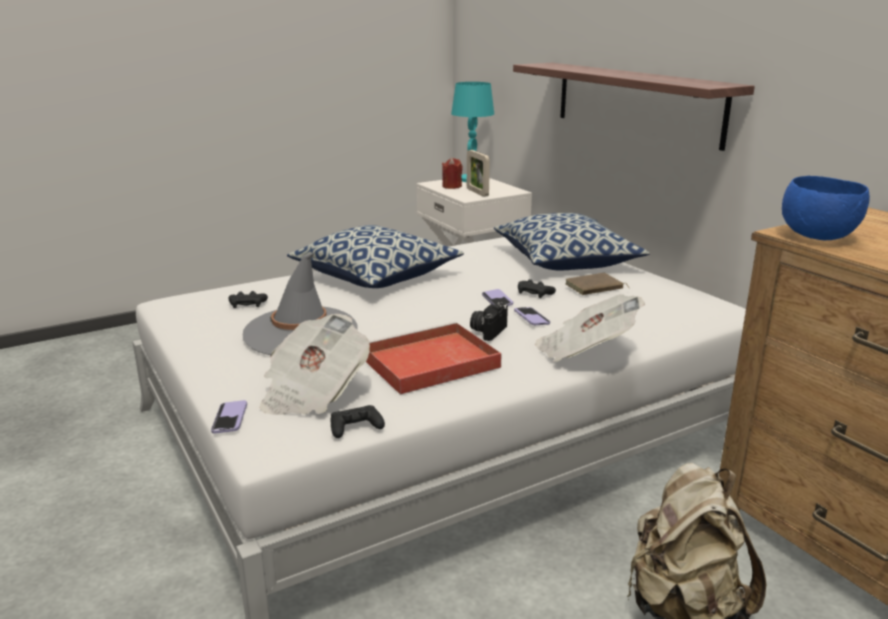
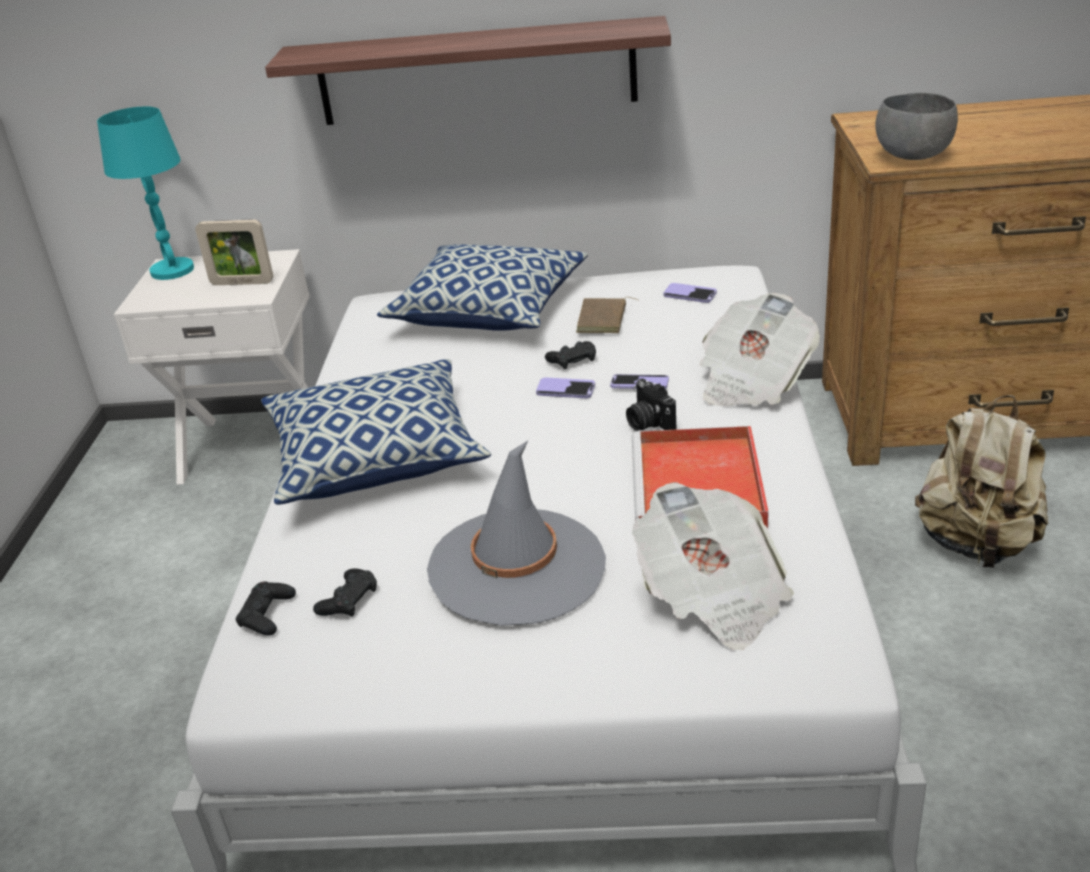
camera: 55 degrees left, 10 degrees up
phone [211,400,247,434] -> phone moved to [663,283,717,303]
black game controller [331,405,385,438] -> black game controller moved to [235,581,296,636]
red candle [442,158,462,189] -> none
blue bowl [782,176,870,240] -> grey bowl [875,93,958,160]

